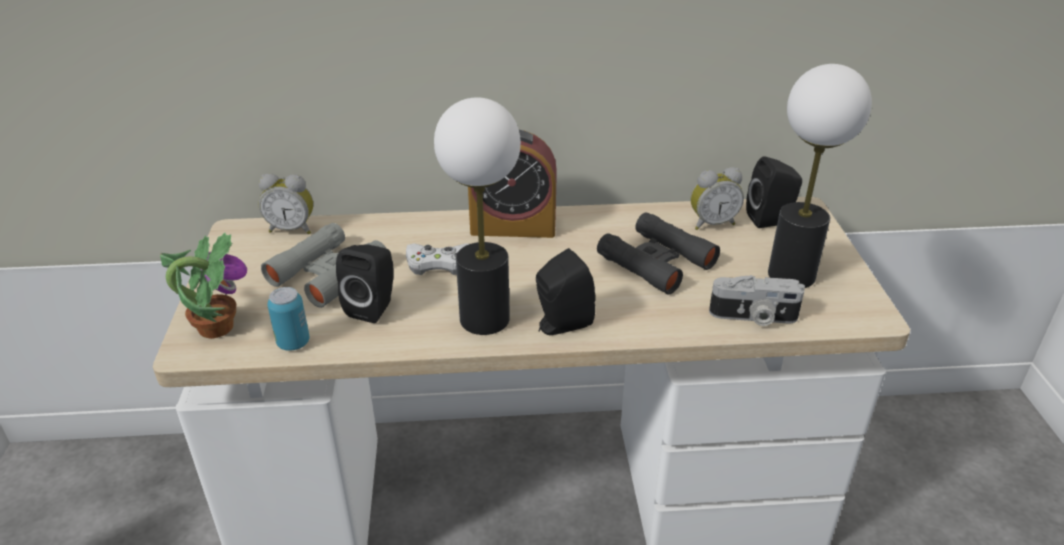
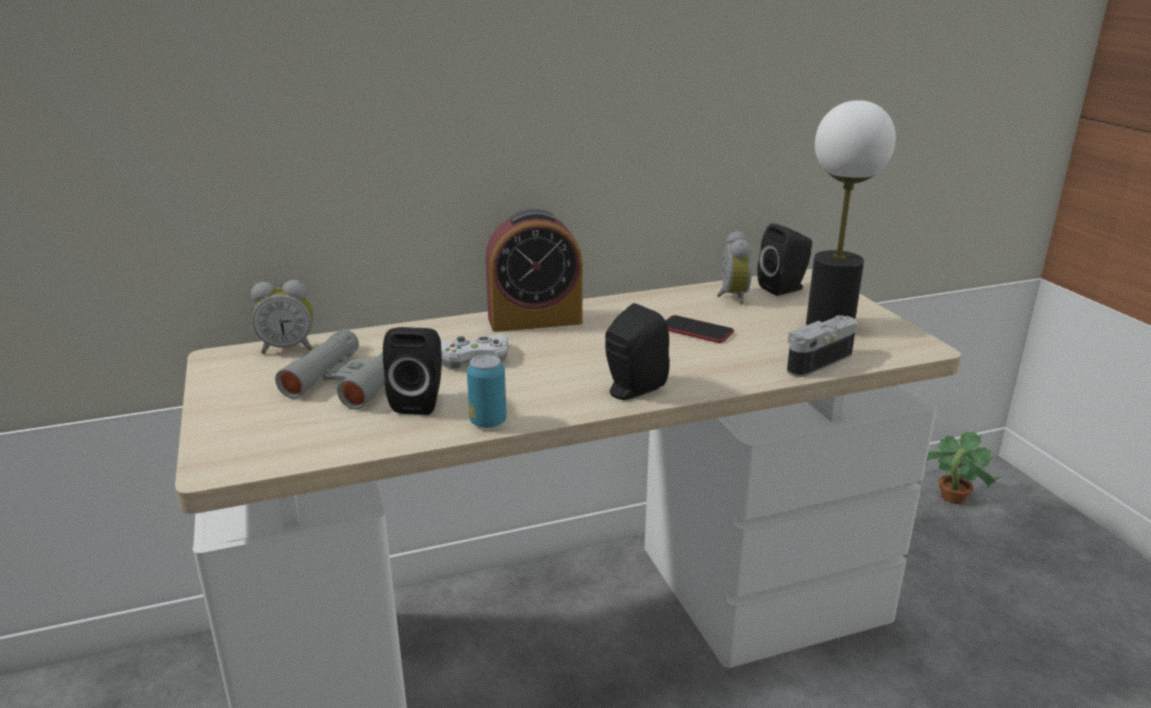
camera: 15 degrees left, 10 degrees down
potted plant [160,233,247,339] -> potted plant moved to [926,431,1002,504]
can [267,287,309,351] -> can moved to [467,355,507,428]
table lamp [434,97,521,335] -> none
black binoculars [597,212,720,294] -> phone [665,315,734,343]
alarm clock [691,167,744,230] -> alarm clock turned 60 degrees counterclockwise [717,231,752,305]
camera [709,275,805,326] -> camera turned 150 degrees clockwise [787,315,857,377]

